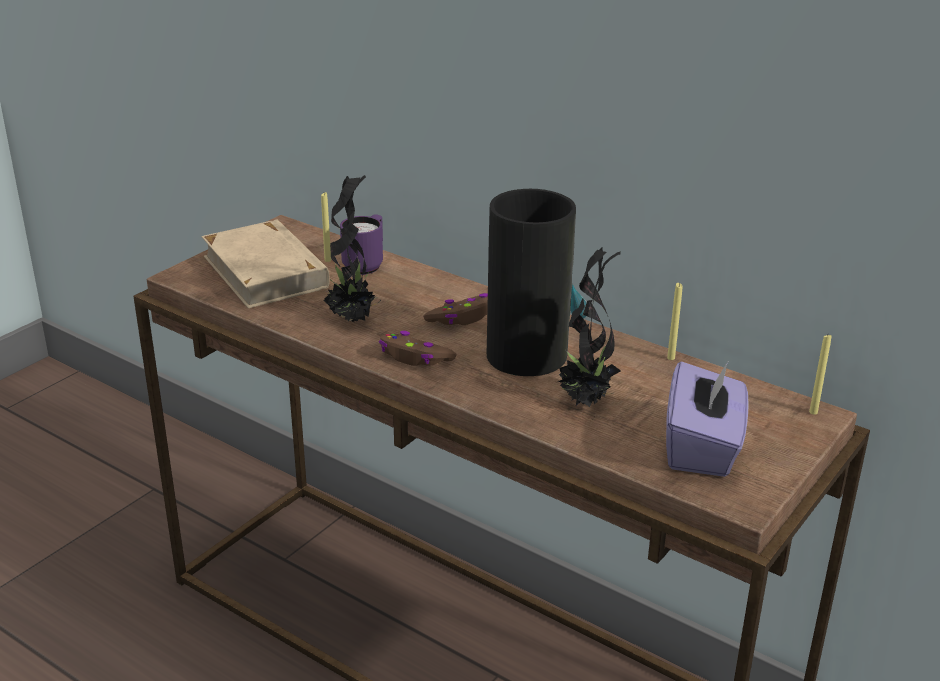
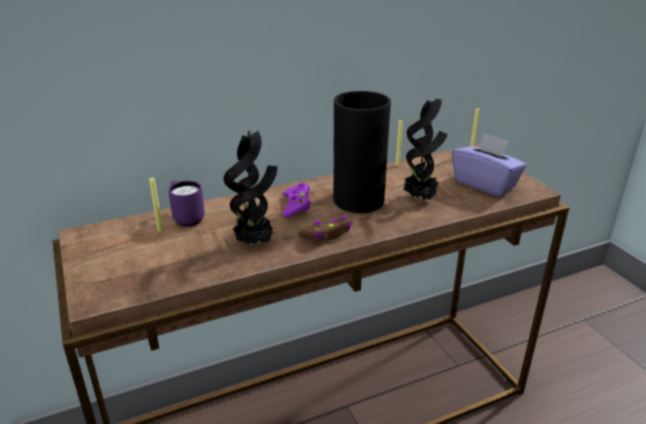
camera: 60 degrees left, 0 degrees up
beige book [201,219,330,308] -> none
brown game controller [423,293,488,325] -> purple game controller [283,183,311,218]

